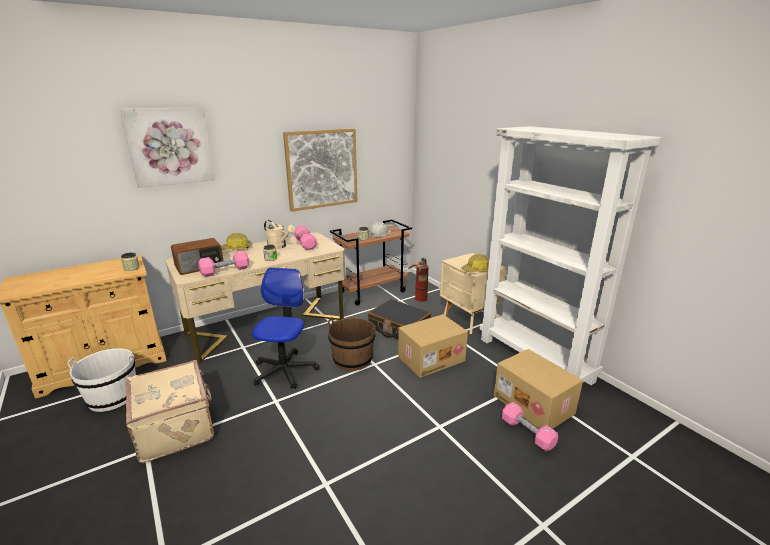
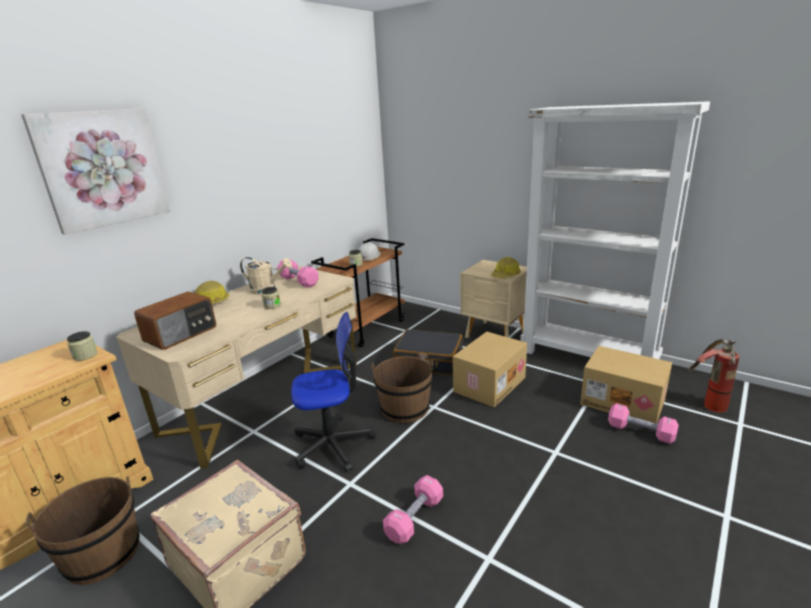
camera: 20 degrees left, 0 degrees up
white bucket [67,348,135,412] -> brown bucket [26,477,140,585]
pink dumbbell [198,251,249,277] -> pink dumbbell moved to [383,475,443,544]
office chair [252,267,319,389] -> office chair turned 90 degrees clockwise [291,312,376,472]
picture [283,129,357,212] -> none
fire extinguisher [408,258,428,302] -> fire extinguisher moved to [688,339,740,413]

